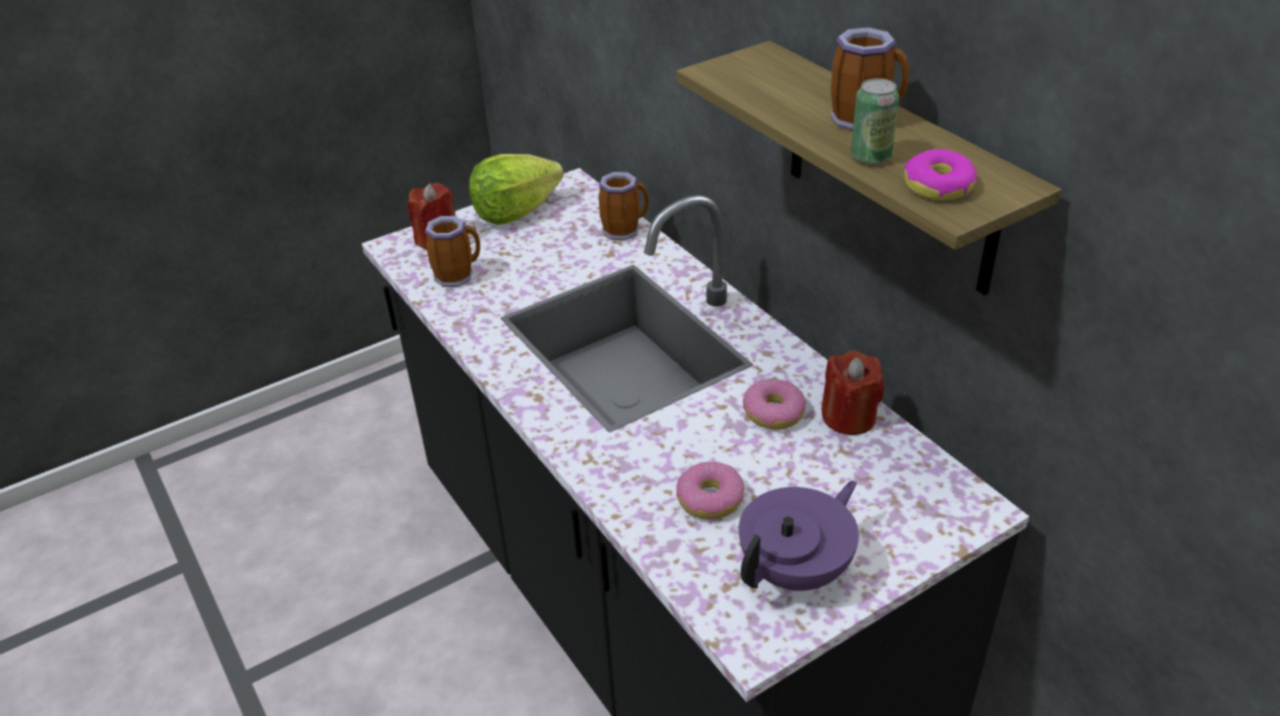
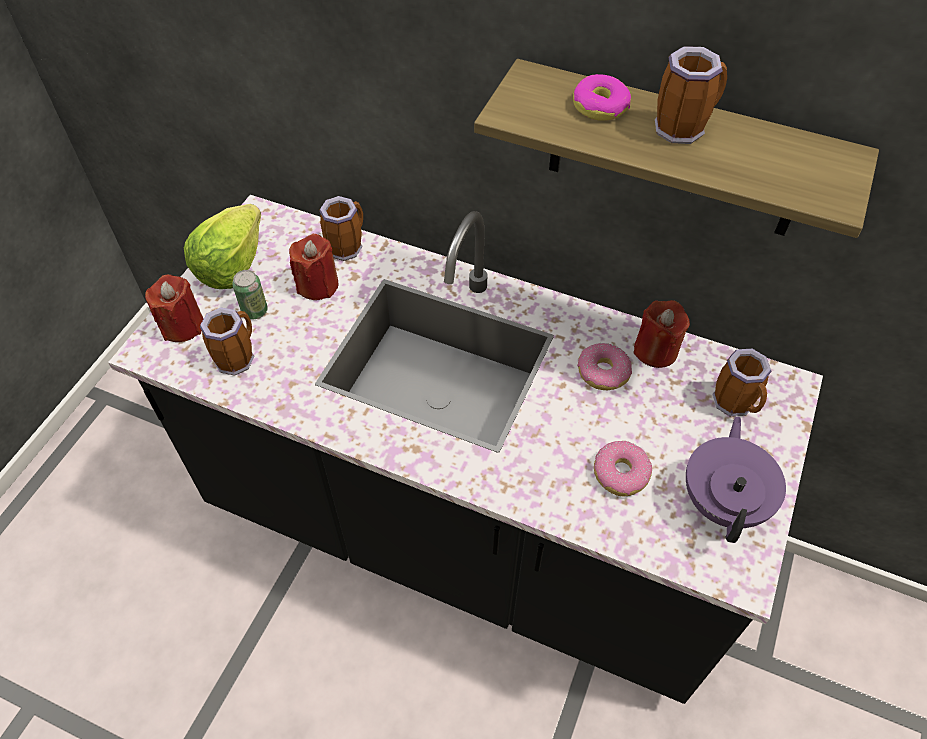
camera: 35 degrees left, 15 degrees up
can [851,78,899,165] -> can moved to [232,270,268,319]
donut [904,149,977,200] -> donut moved to [573,74,631,121]
none -> red candle [289,234,338,300]
none -> mug [712,349,771,417]

